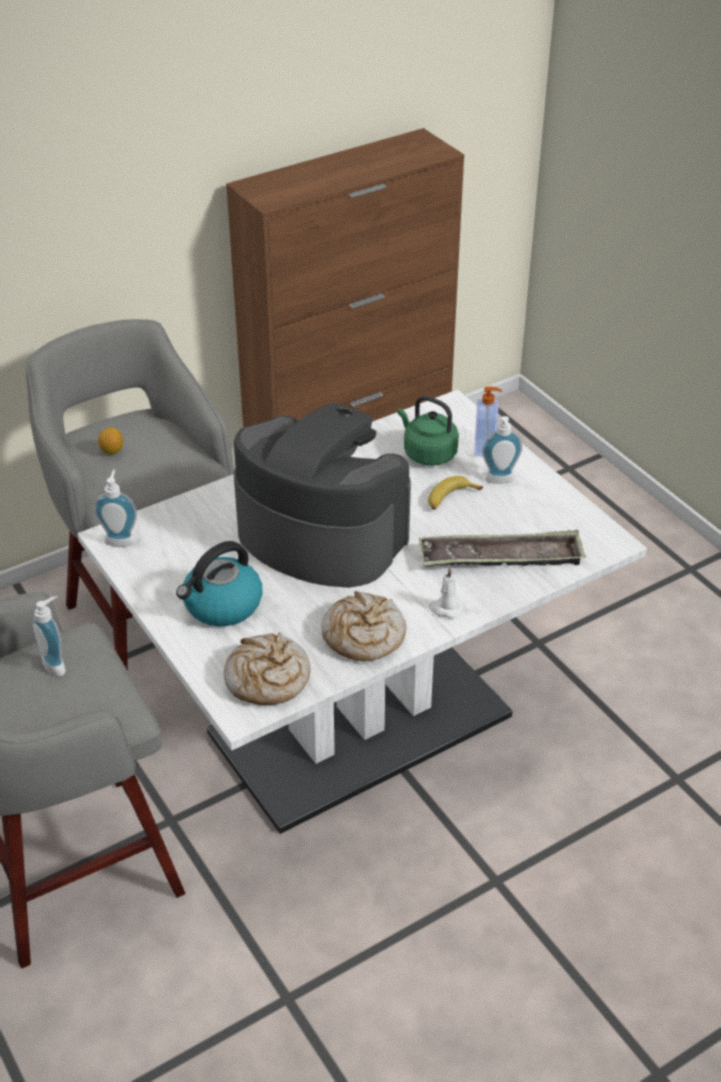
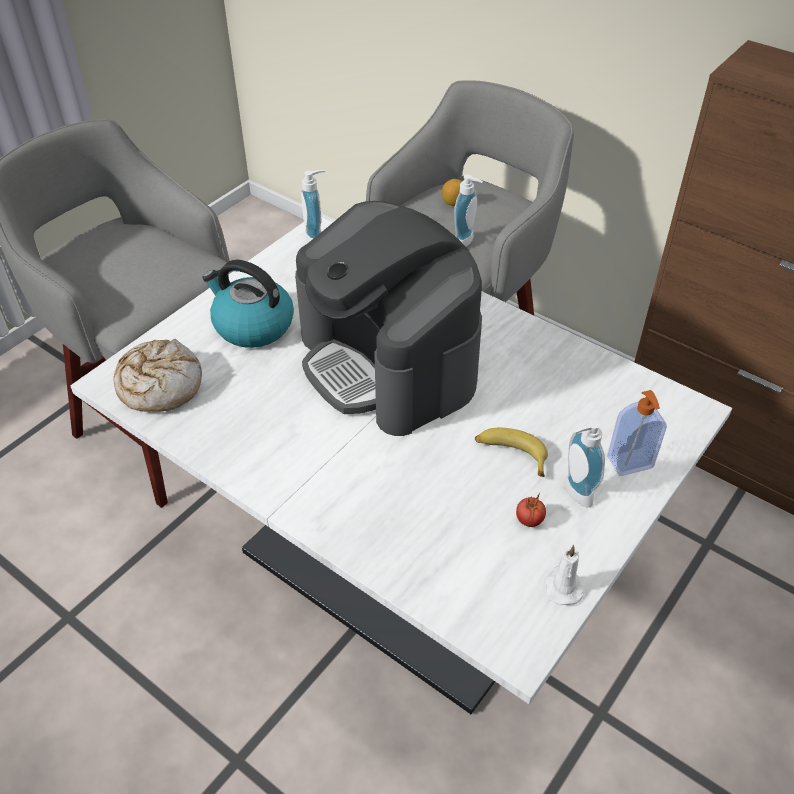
camera: 70 degrees right, 5 degrees up
soap dispenser [33,596,66,676] -> soap dispenser moved to [454,174,483,247]
coffee machine [234,403,411,588] -> coffee machine turned 135 degrees clockwise [295,201,482,436]
bread [322,591,407,661] -> none
green kettle [398,396,459,466] -> none
tray [419,530,586,567] -> none
white candle [429,567,464,619] -> white candle moved to [544,545,585,605]
none -> tomato [516,493,546,527]

